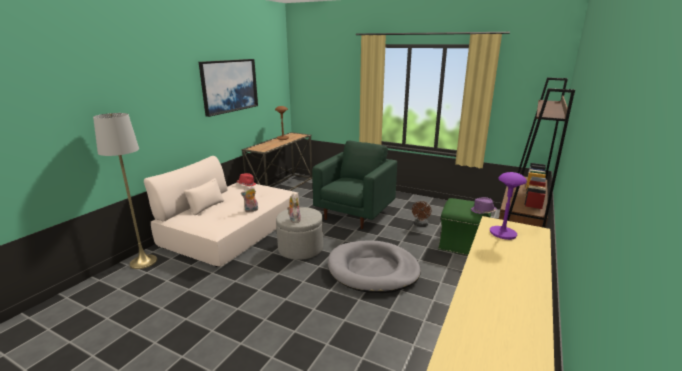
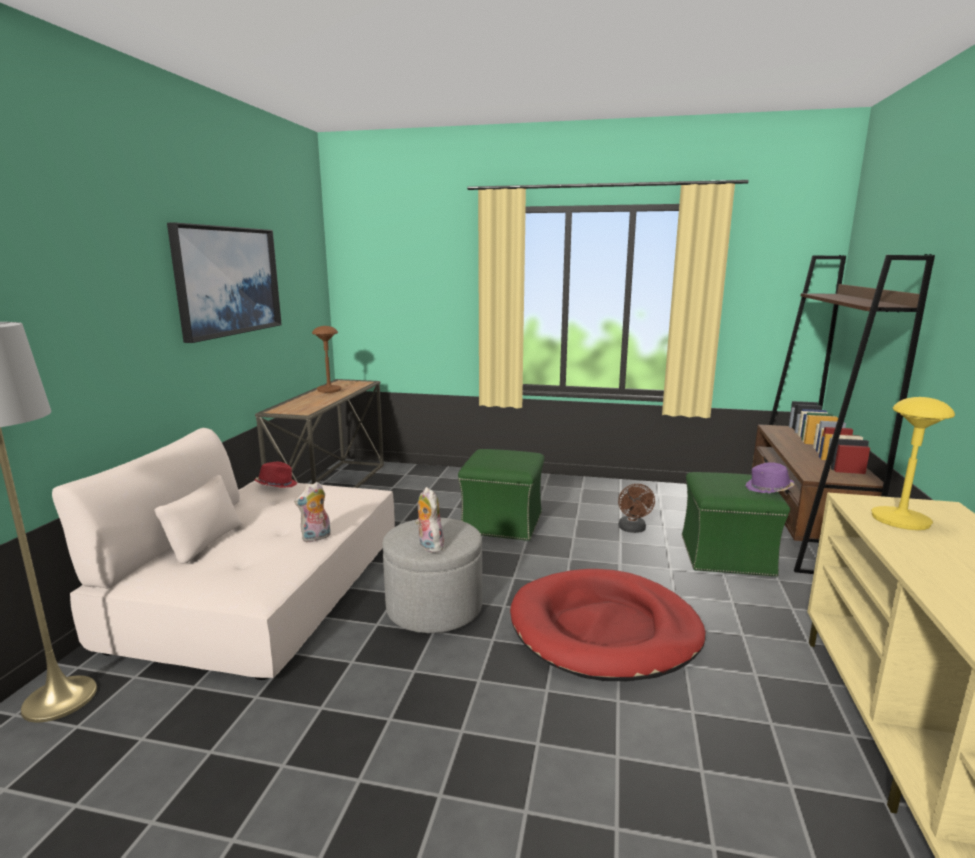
camera: 15 degrees left, 5 degrees down
green armchair [312,141,397,229] -> green ottoman [458,449,545,541]
grey dog bed [328,240,421,293] -> red dog bed [510,569,706,681]
purple table lamp [490,172,527,240] -> yellow table lamp [871,397,955,530]

